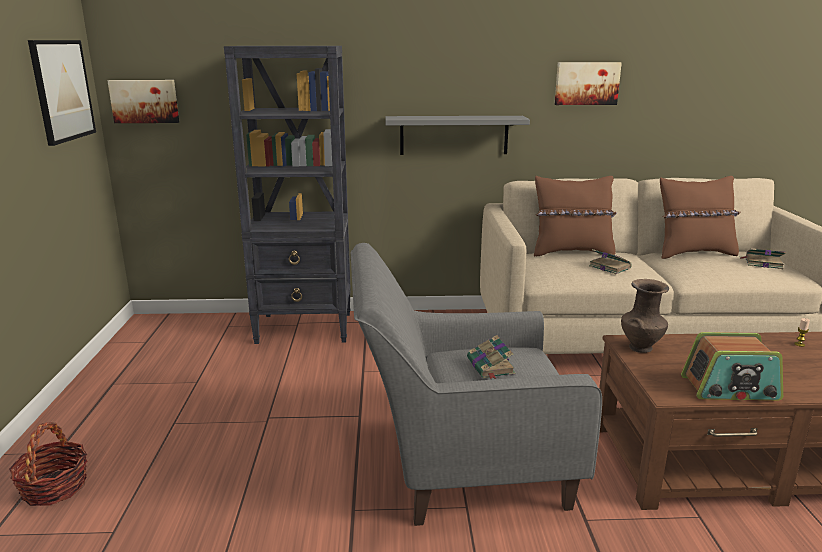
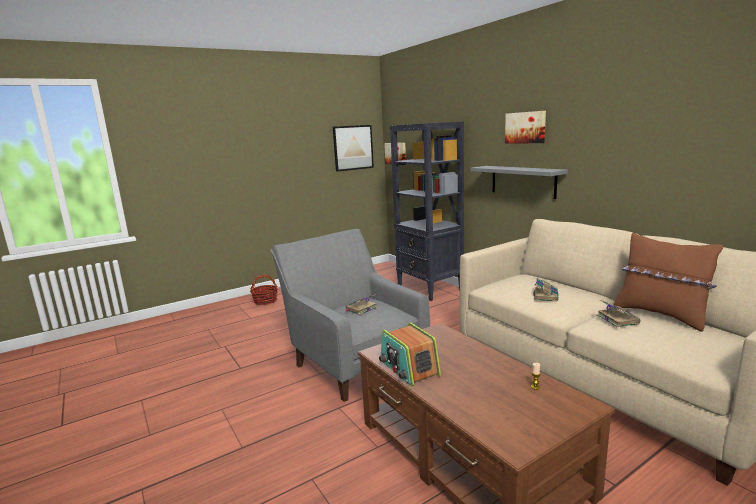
camera: 60 degrees right, 5 degrees down
brown pillow [534,176,617,256] -> none
picture [555,62,622,105] -> picture moved to [505,111,546,144]
brown vase [621,279,669,353] -> none
book [741,248,786,269] -> book moved to [597,300,641,327]

